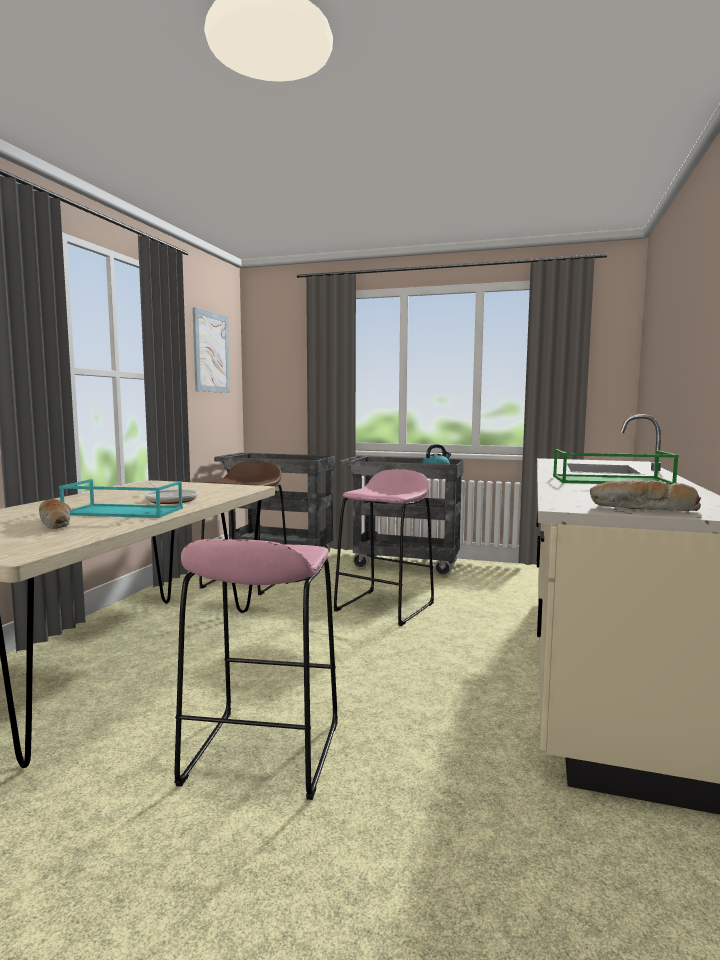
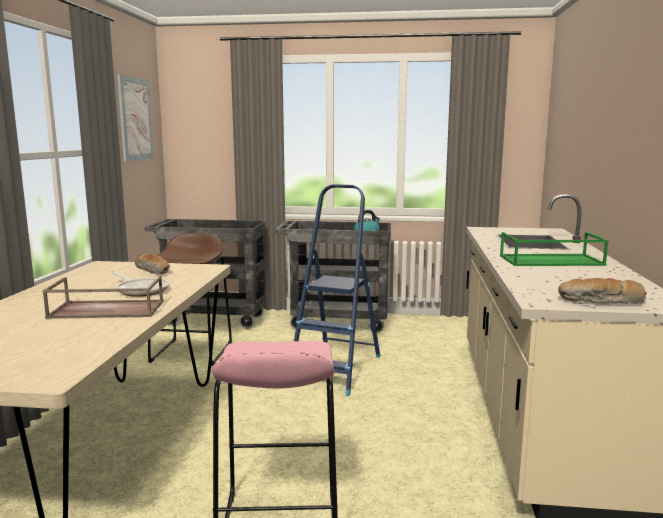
camera: 10 degrees left, 5 degrees up
bread [39,499,71,529] -> bread moved to [135,253,170,274]
turquoise tray [59,479,183,518] -> brown tray [42,276,163,319]
pink stool [333,469,434,626] -> blue step ladder [294,184,380,396]

